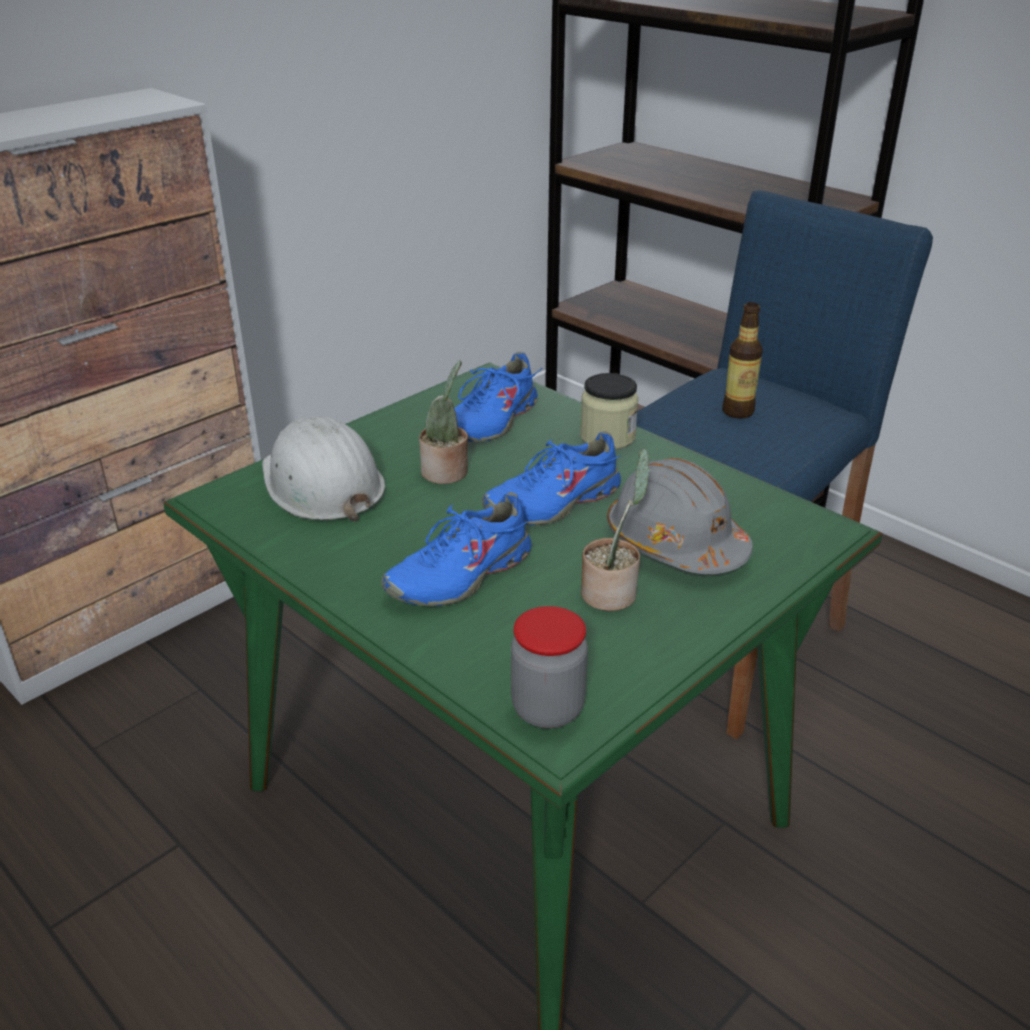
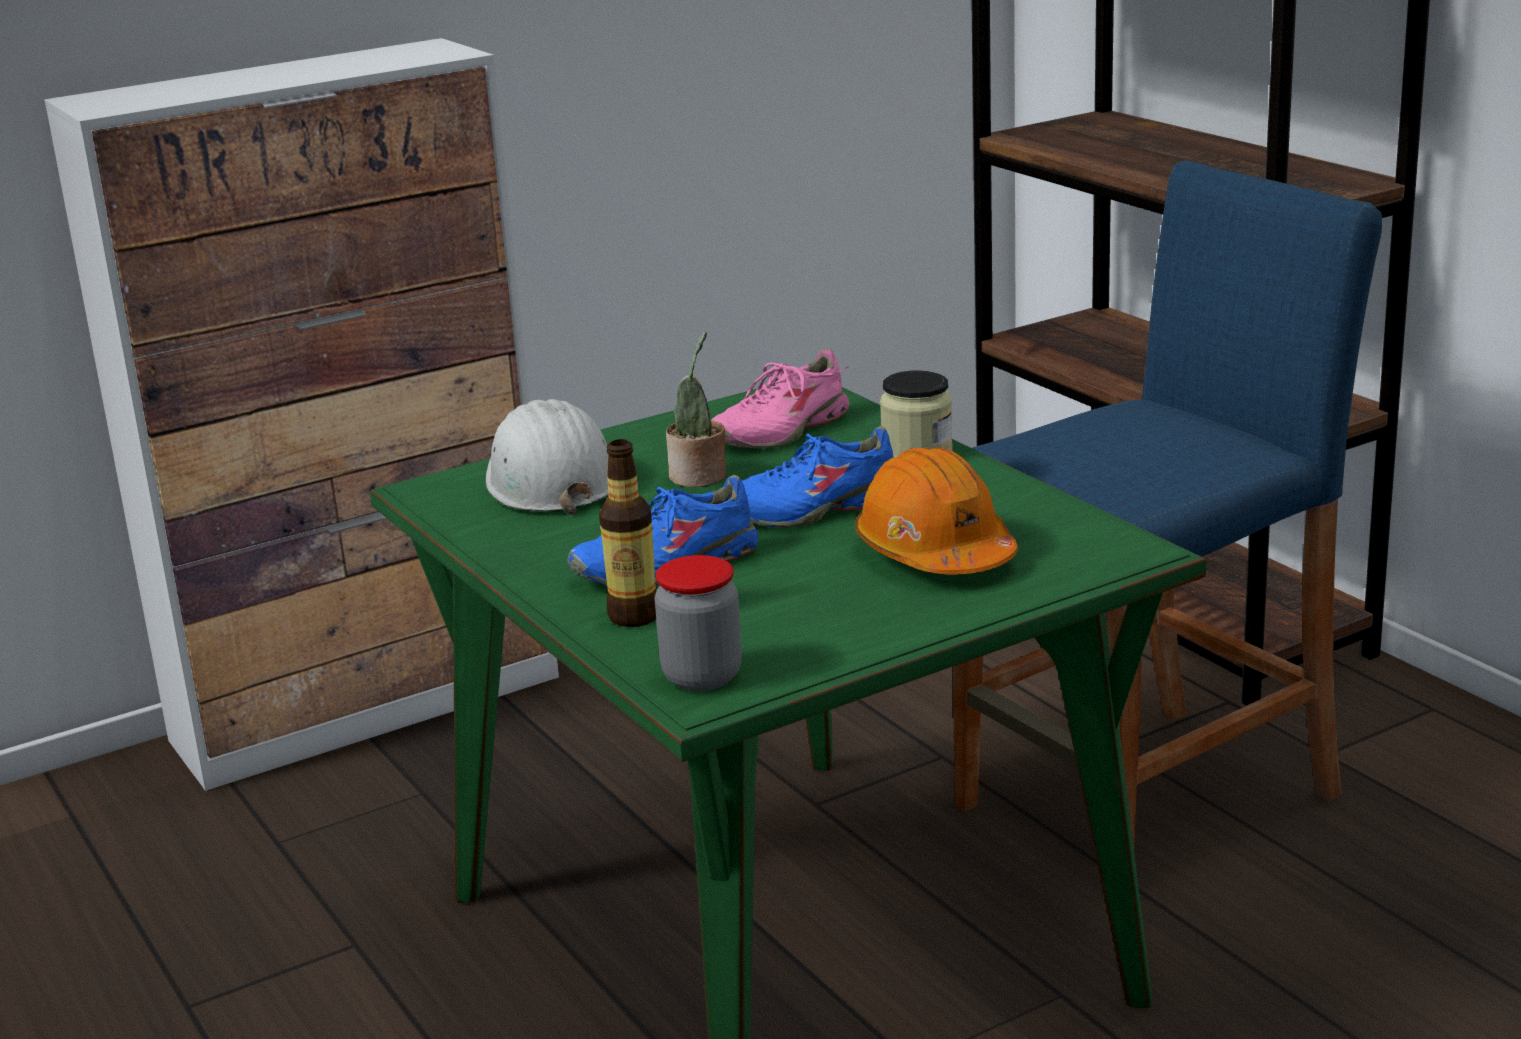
camera: 15 degrees right, 10 degrees down
blue shoe [454,351,542,442] -> pink shoe [711,348,849,449]
potted plant [581,448,650,611] -> none
grey hard hat [607,458,753,574] -> orange hard hat [855,448,1018,575]
bottle [722,302,763,418] -> bottle moved to [599,439,657,627]

